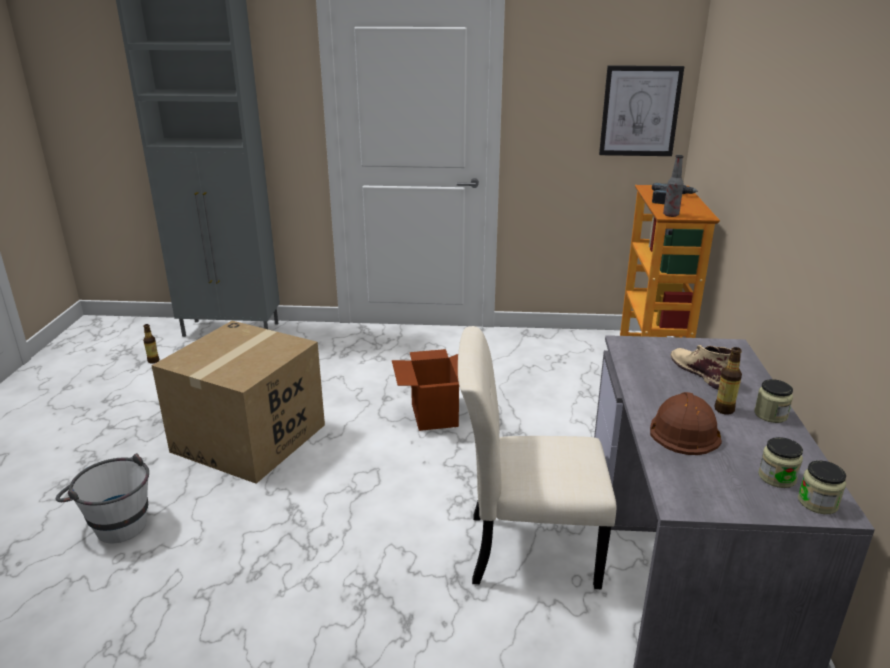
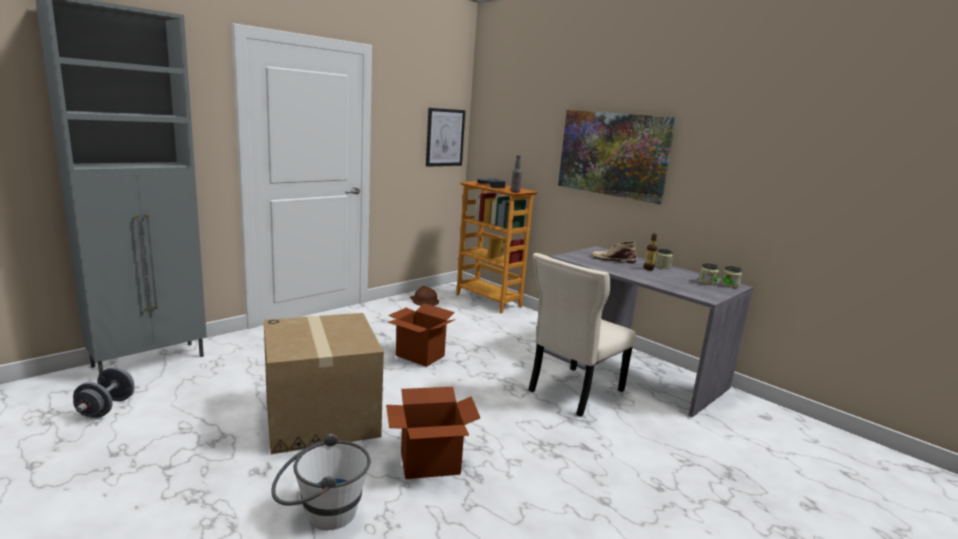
camera: 50 degrees left, 10 degrees down
bottle [143,324,159,363] -> grey dumbbell [73,367,135,418]
brown hard hat [650,392,722,455] -> brown hard hat moved to [410,286,439,306]
none -> cardboard box [386,387,480,479]
none -> picture [558,110,676,204]

